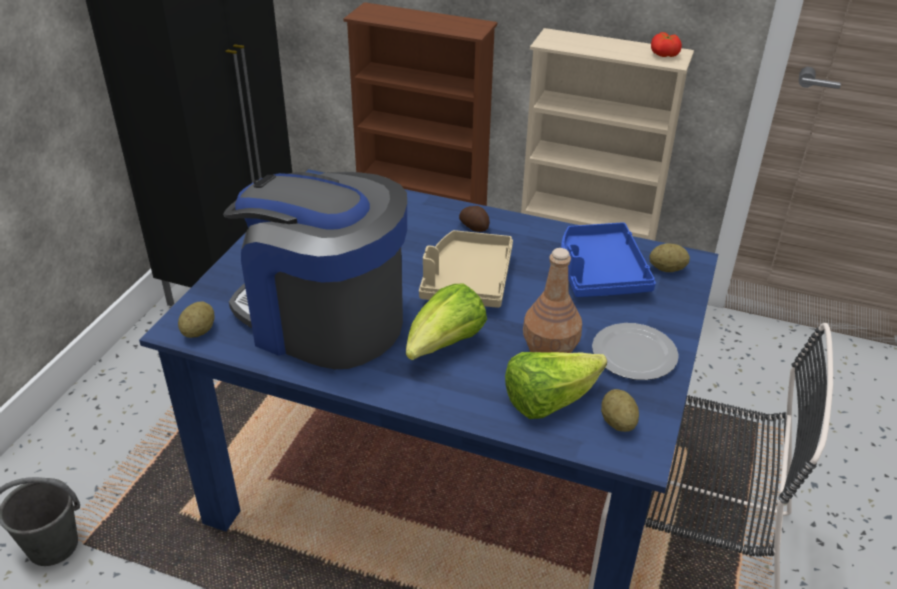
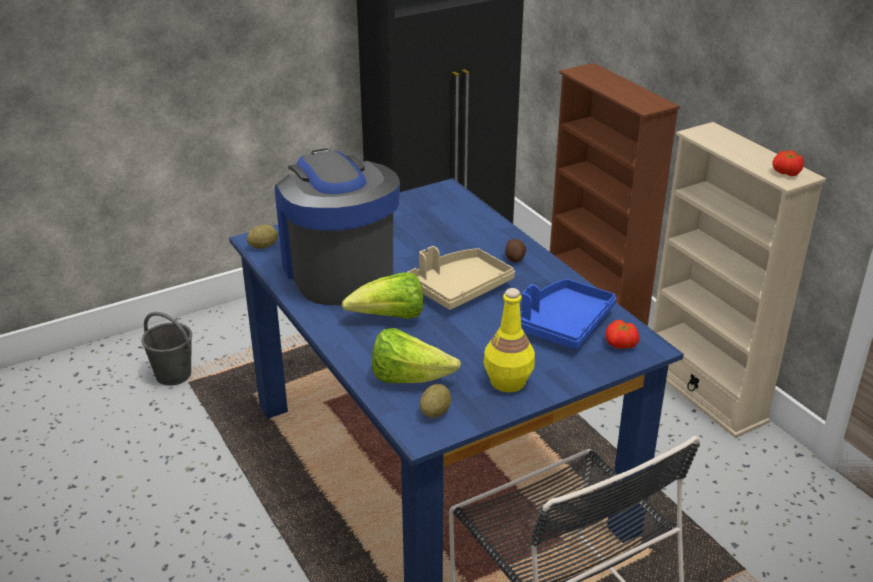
camera: 40 degrees right, 5 degrees down
brown bottle [523,248,582,353] -> none
plate [592,323,679,380] -> yellow bottle [484,288,535,392]
potato [649,243,690,272] -> tomato [605,320,639,349]

